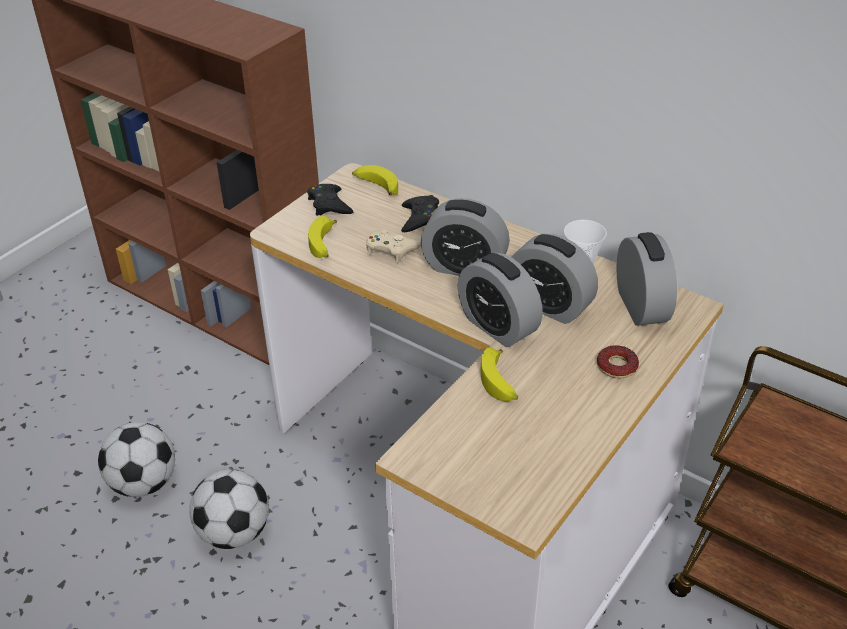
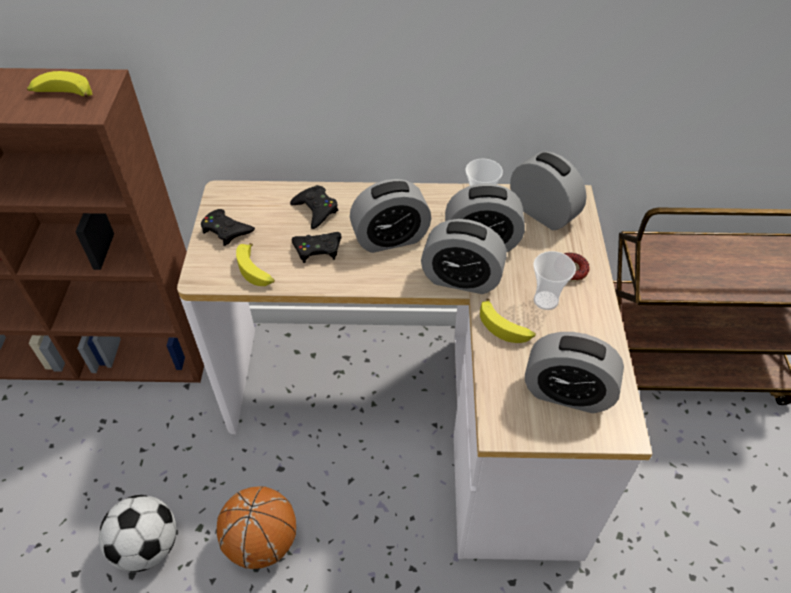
camera: 35 degrees left, 10 degrees up
football [189,469,269,549] -> basketball [217,486,296,569]
banana [352,165,398,195] -> banana moved to [27,71,92,97]
beige game controller [366,230,421,263] -> black game controller [292,232,341,263]
none -> alarm clock [525,332,624,413]
none -> cup [533,251,576,310]

